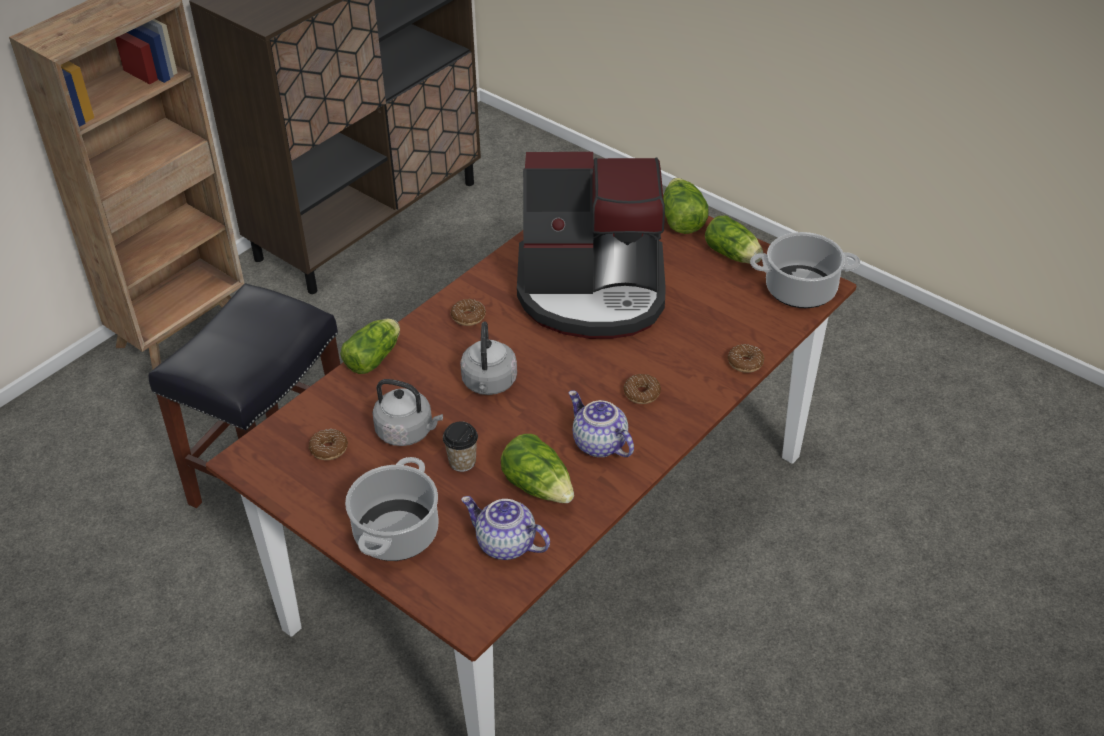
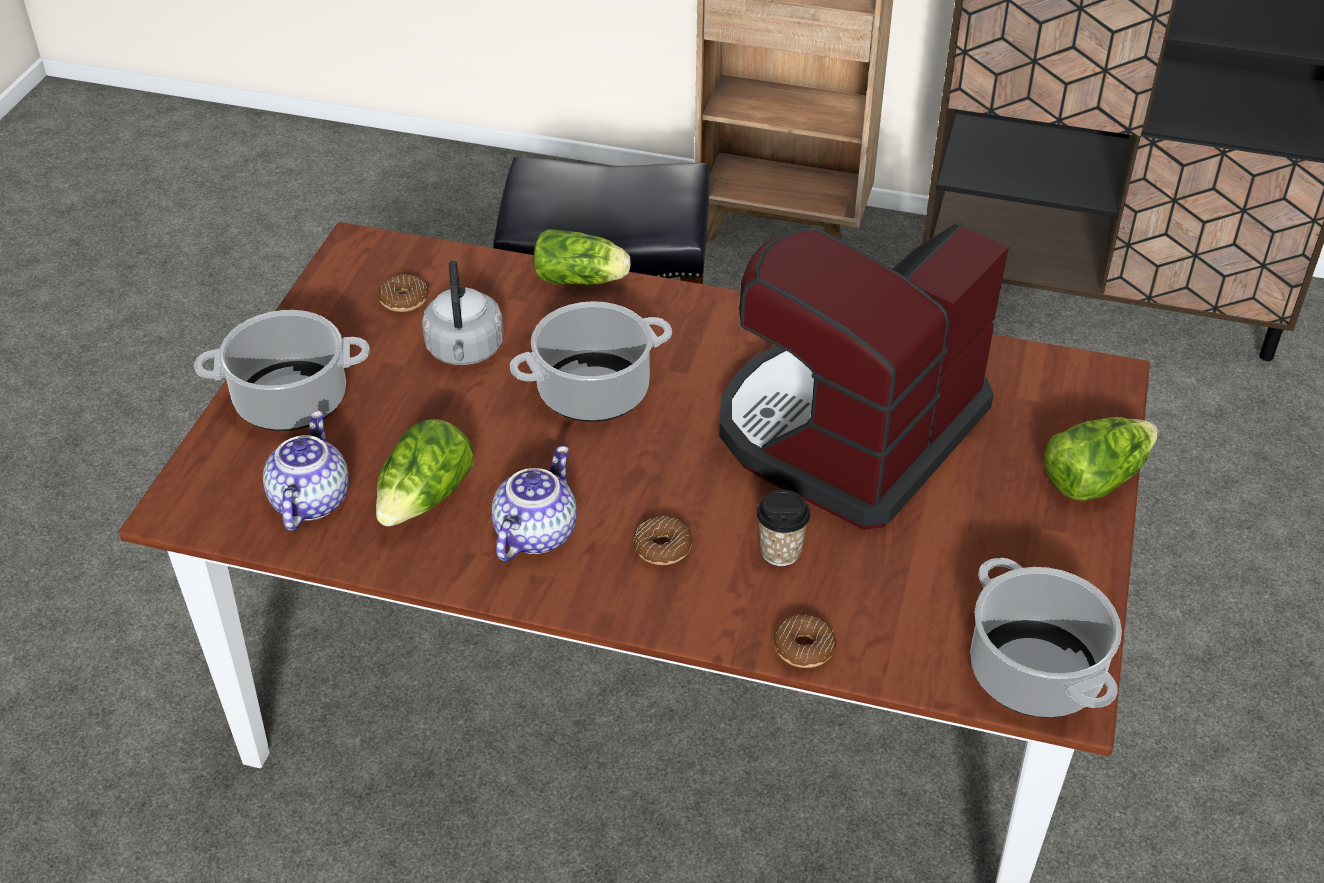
camera: 65 degrees right, 0 degrees up
cup [443,421,478,472] -> cup moved to [756,489,810,566]
donut [451,299,486,326] -> none
grey kettle [460,322,517,395] -> cooking pot [510,301,672,422]
coffee machine [517,152,666,339] -> coffee machine turned 60 degrees clockwise [719,222,1009,530]
lettuce [705,215,763,264] -> none

